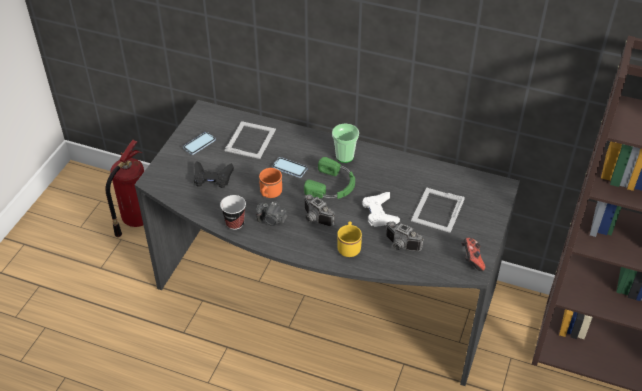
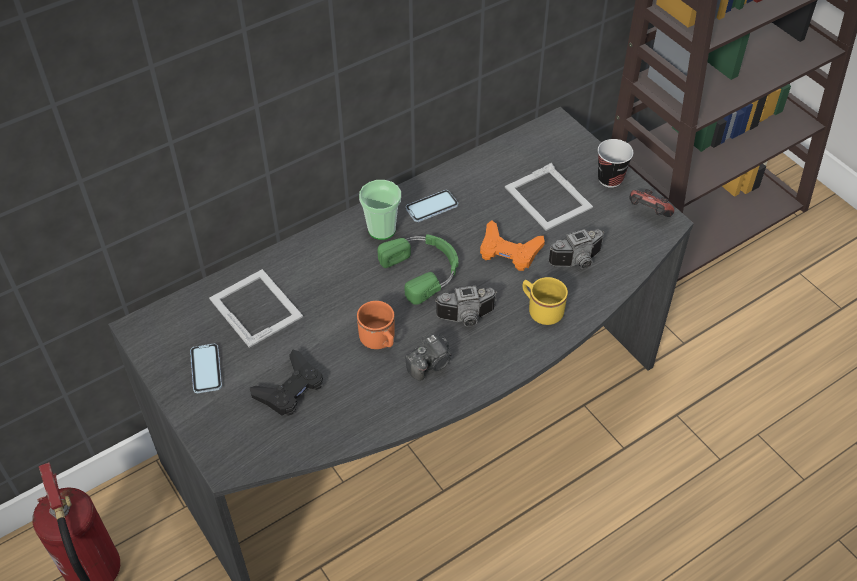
camera: 55 degrees left, 5 degrees up
cup [220,195,246,230] -> cup moved to [598,139,633,188]
phone [272,157,307,178] -> phone moved to [406,190,458,222]
white game controller [362,192,400,227] -> orange game controller [480,220,545,271]

